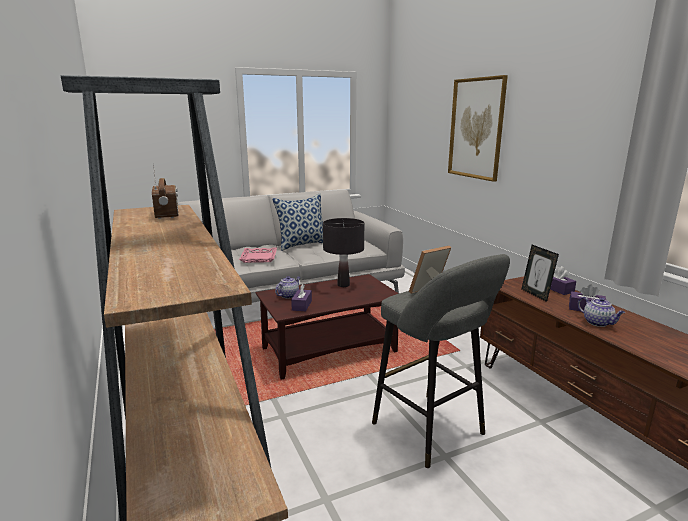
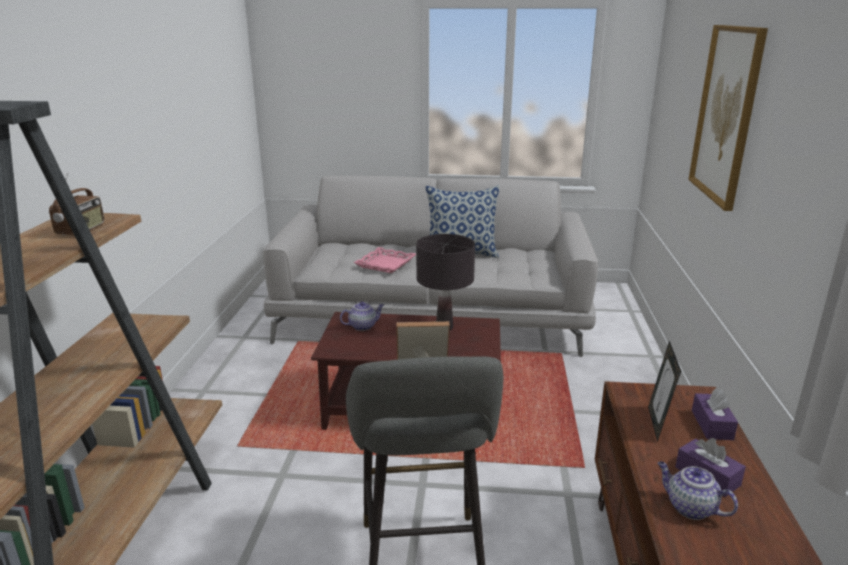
camera: 30 degrees right, 5 degrees up
purple tissue box [291,284,312,311] -> none
teapot [578,297,625,327] -> teapot turned 135 degrees clockwise [658,461,738,520]

